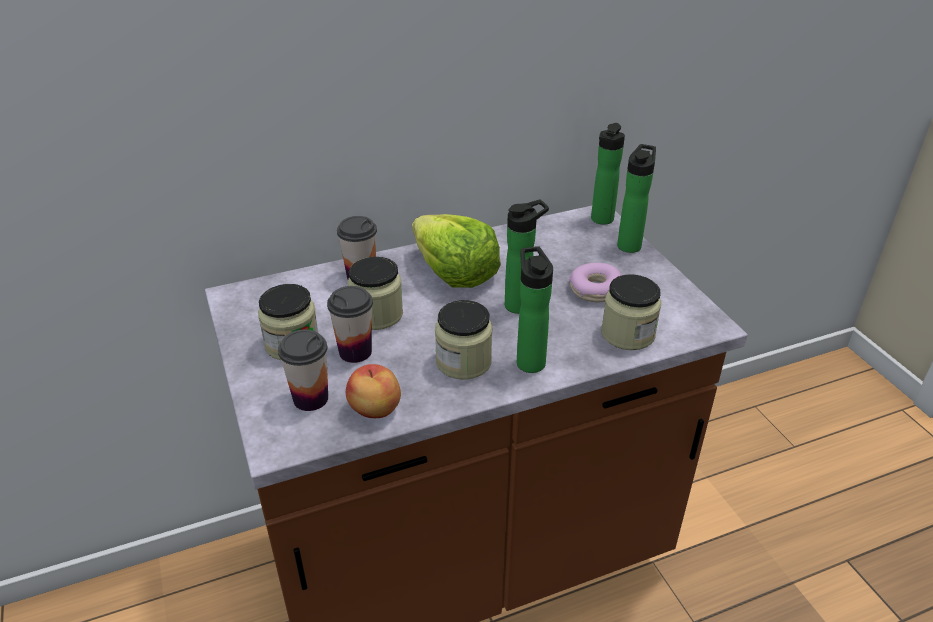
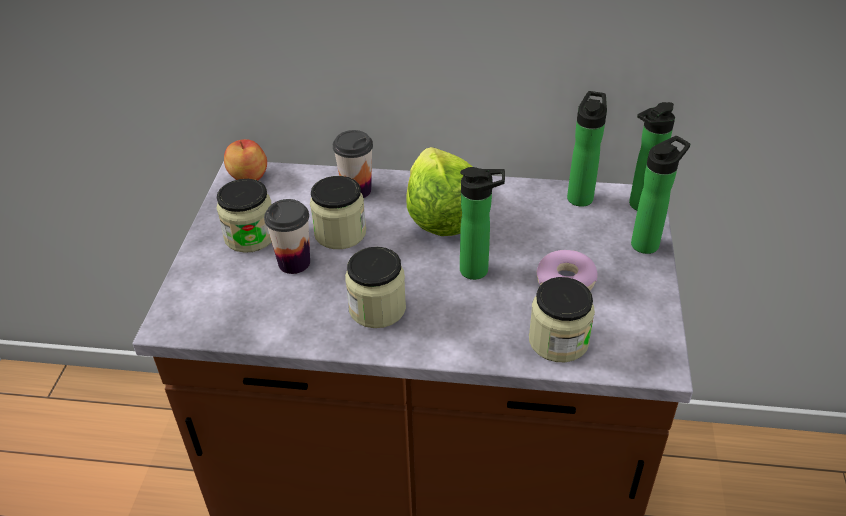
camera: 30 degrees right, 5 degrees up
cup [278,329,328,411] -> none
apple [346,364,401,418] -> apple moved to [224,139,267,181]
bottle [517,246,553,373] -> bottle moved to [567,91,607,207]

